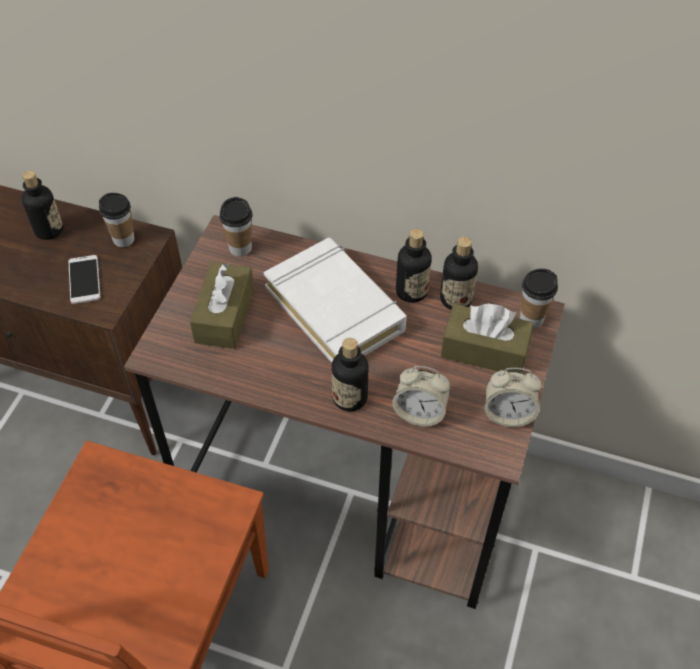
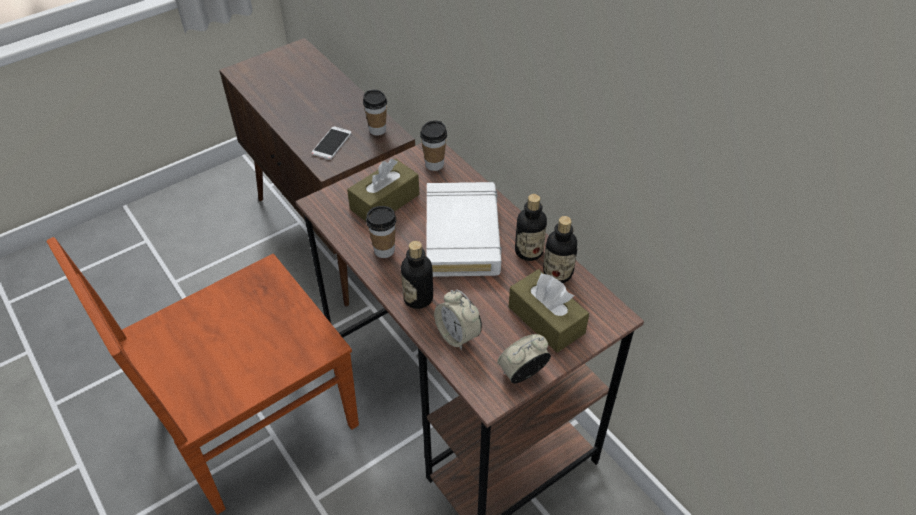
camera: 35 degrees right, 5 degrees down
bottle [22,171,63,240] -> none
alarm clock [484,368,542,427] -> alarm clock turned 105 degrees clockwise [497,334,551,384]
cup [520,269,558,328] -> cup moved to [366,206,396,258]

